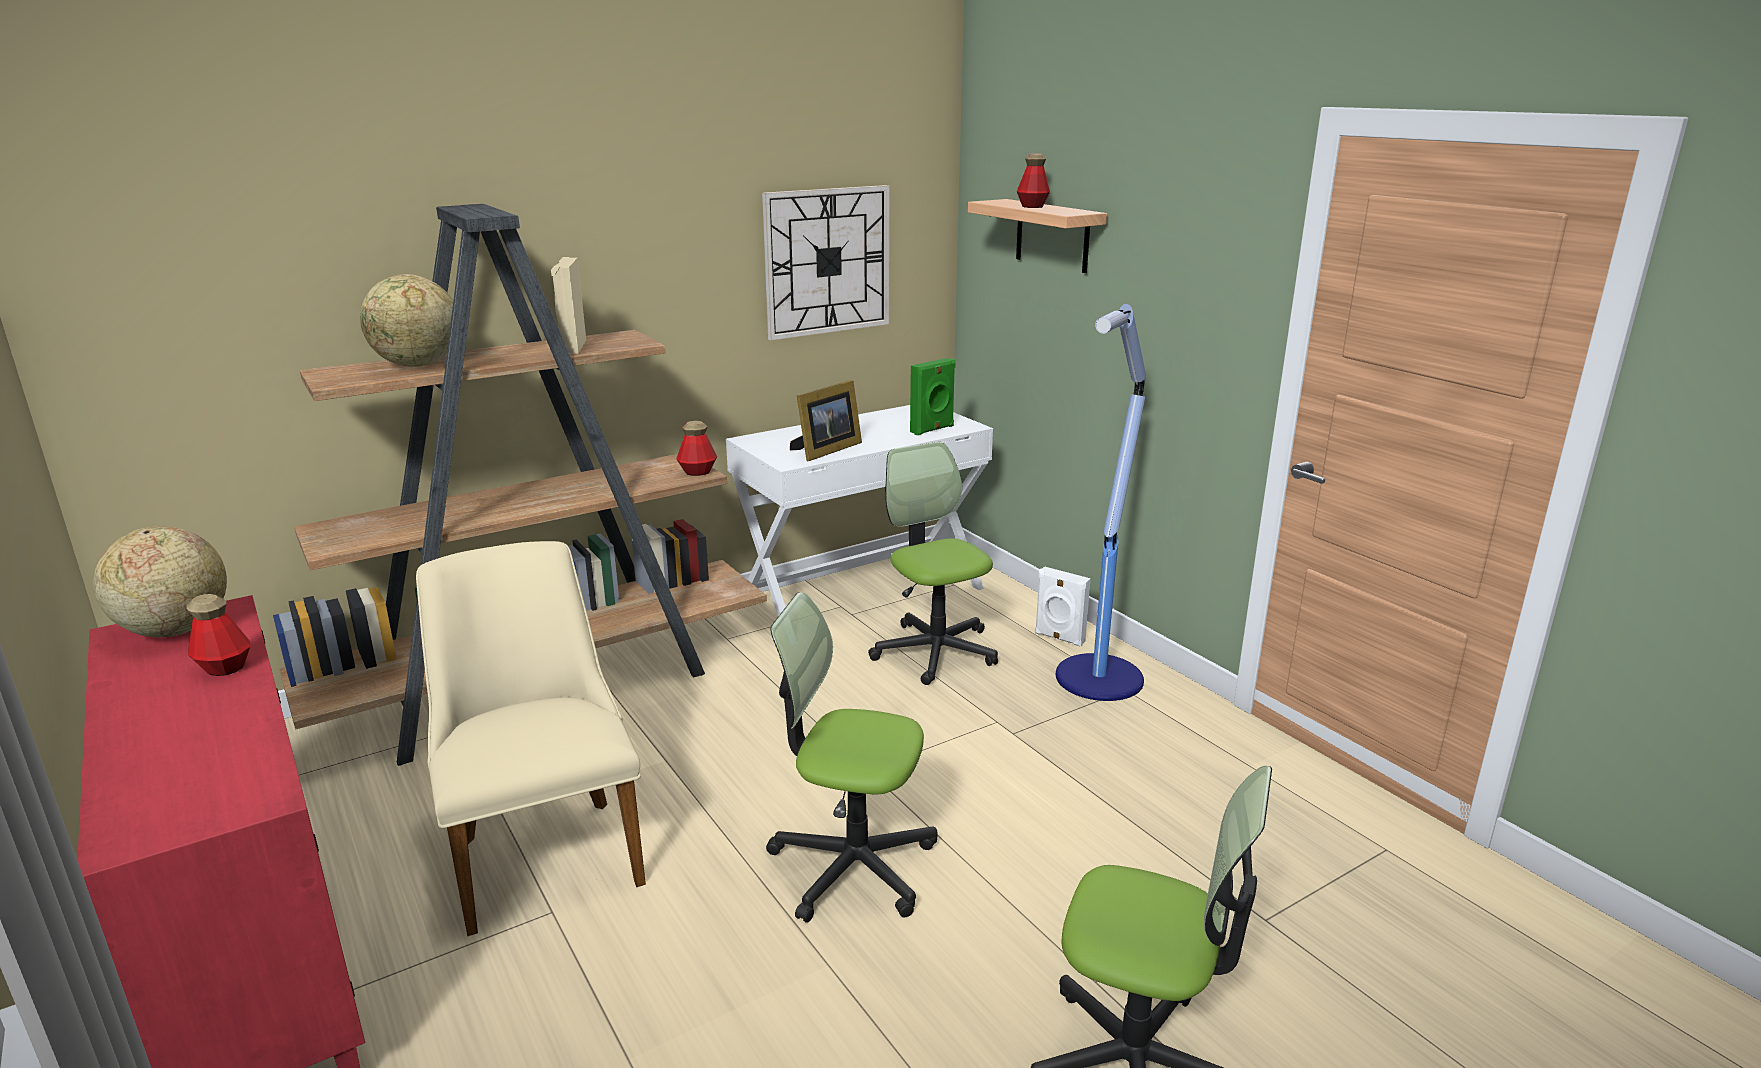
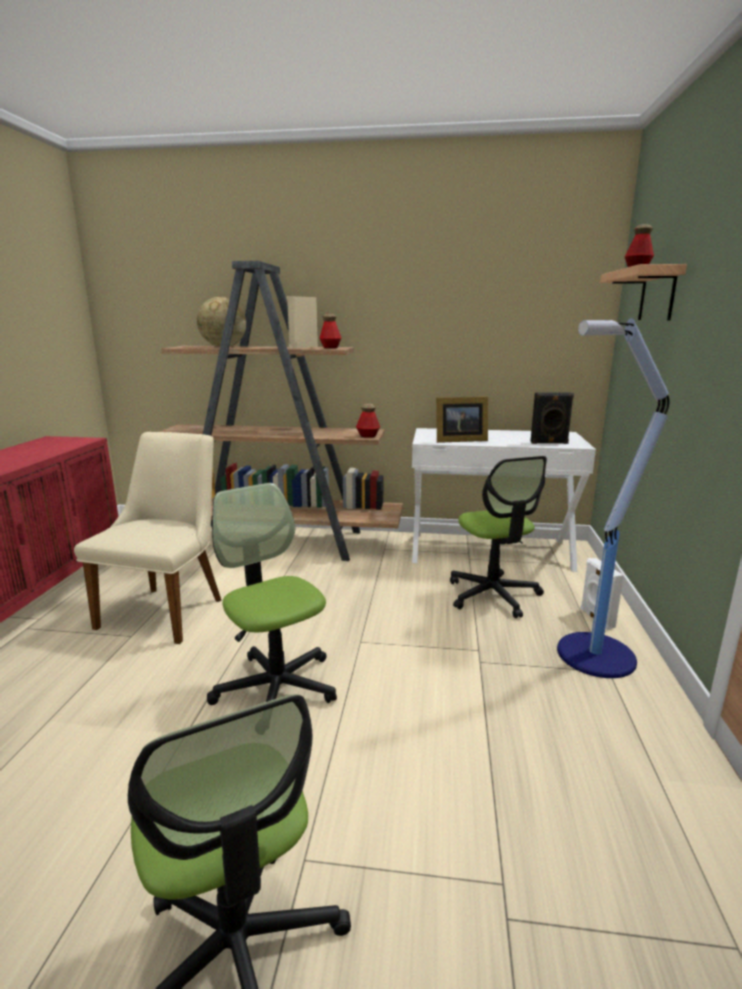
camera: 40 degrees right, 5 degrees down
globe [93,526,227,637] -> none
bottle [187,594,250,676] -> bottle moved to [319,314,341,349]
wall clock [762,185,890,340] -> none
office chair [868,442,998,685] -> office chair turned 150 degrees clockwise [450,456,547,618]
green speaker [910,358,956,435] -> black speaker [530,393,574,444]

